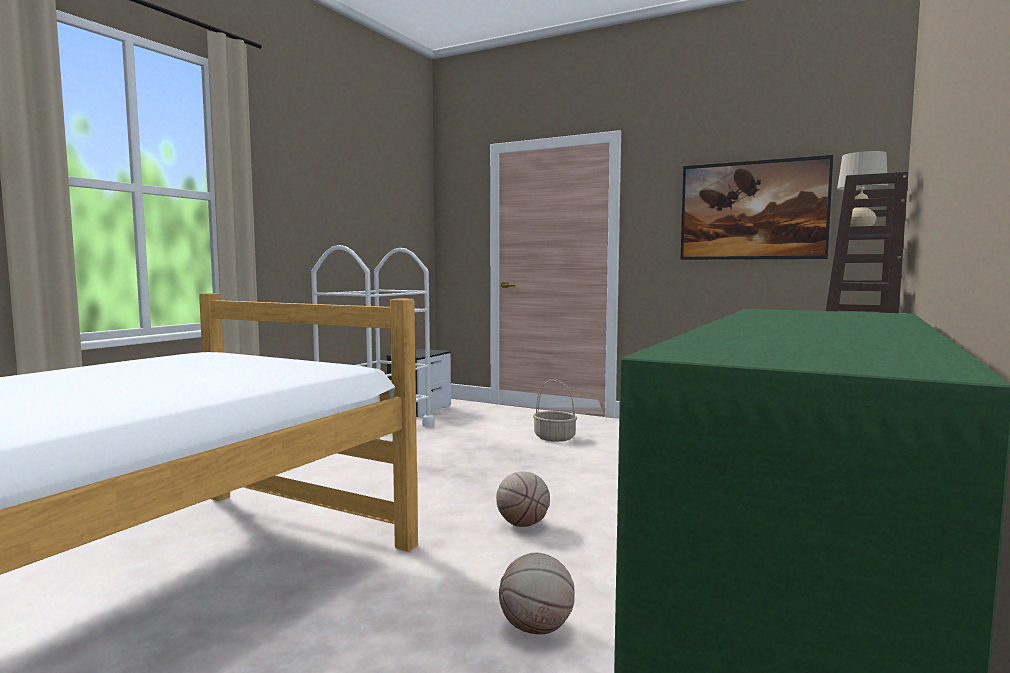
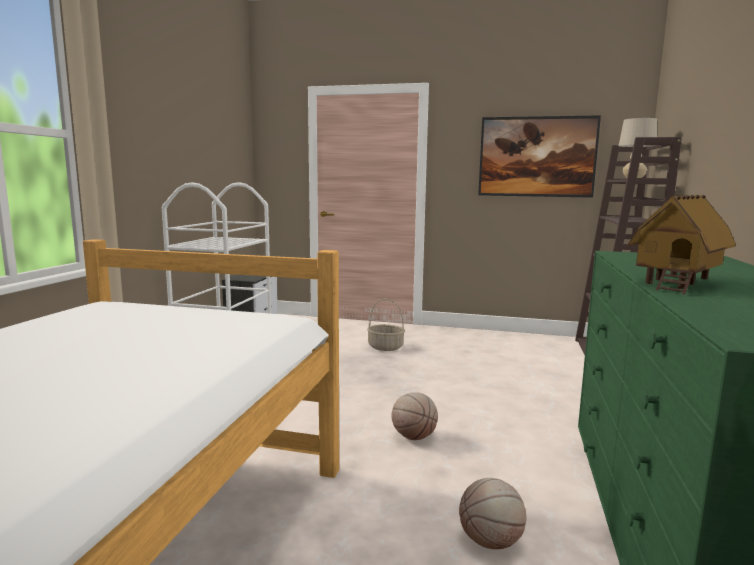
camera: 15 degrees left, 5 degrees up
none -> toy house [628,195,736,295]

